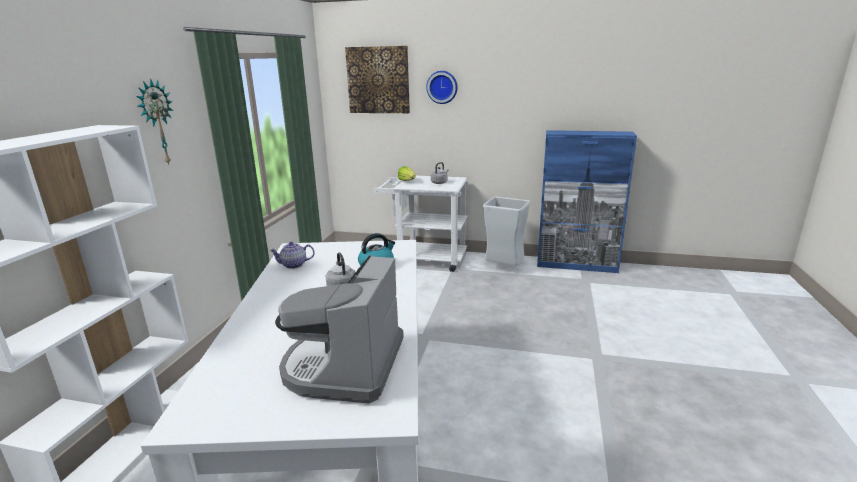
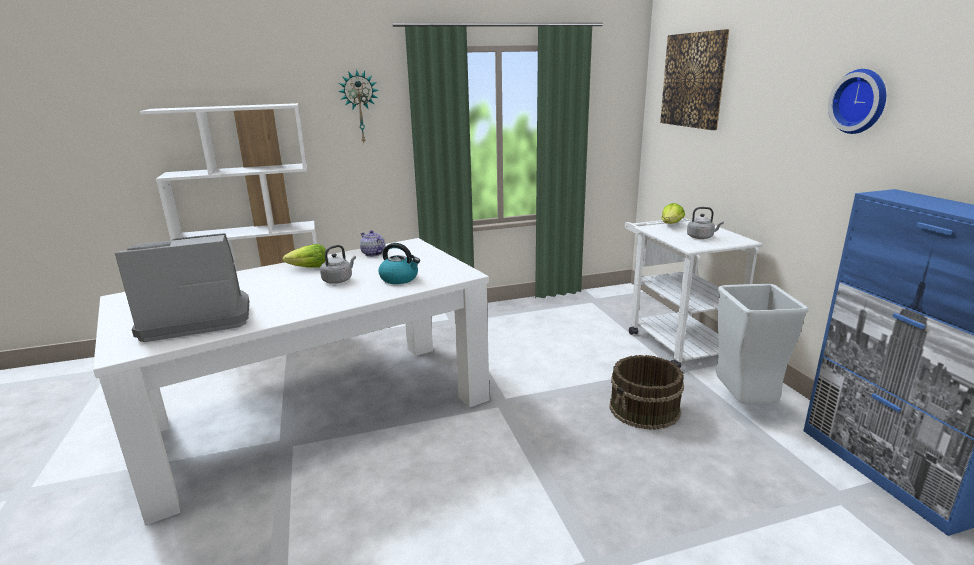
camera: 60 degrees right, 0 degrees up
wall clock [426,71,458,104] -> wall clock moved to [828,69,886,134]
none -> lettuce [283,244,326,268]
none -> brown bucket [609,355,684,430]

